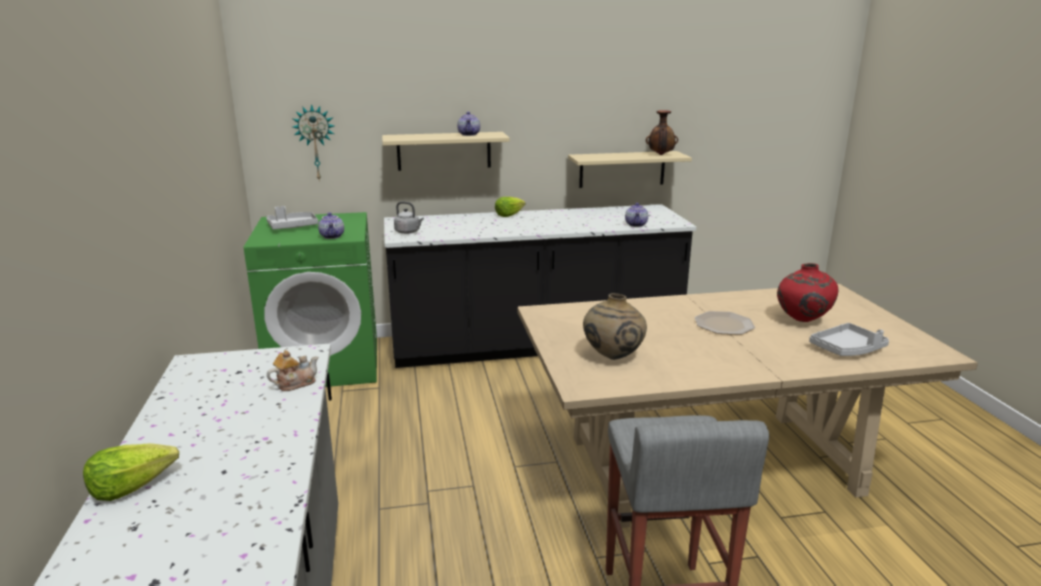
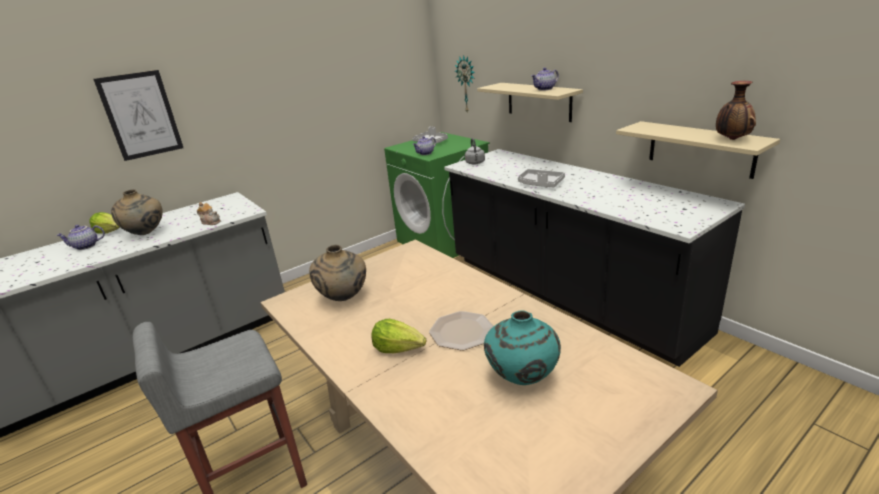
camera: 65 degrees right, 5 degrees up
lettuce [495,197,526,217] -> lettuce moved to [371,319,426,353]
teapot [625,203,648,227] -> teapot moved to [56,225,105,250]
red vase [777,263,838,322] -> turquoise vase [484,310,561,385]
grey tray [809,323,889,356] -> grey tray moved to [518,169,565,188]
none -> picture [93,70,183,161]
none -> beige vase [111,189,163,235]

